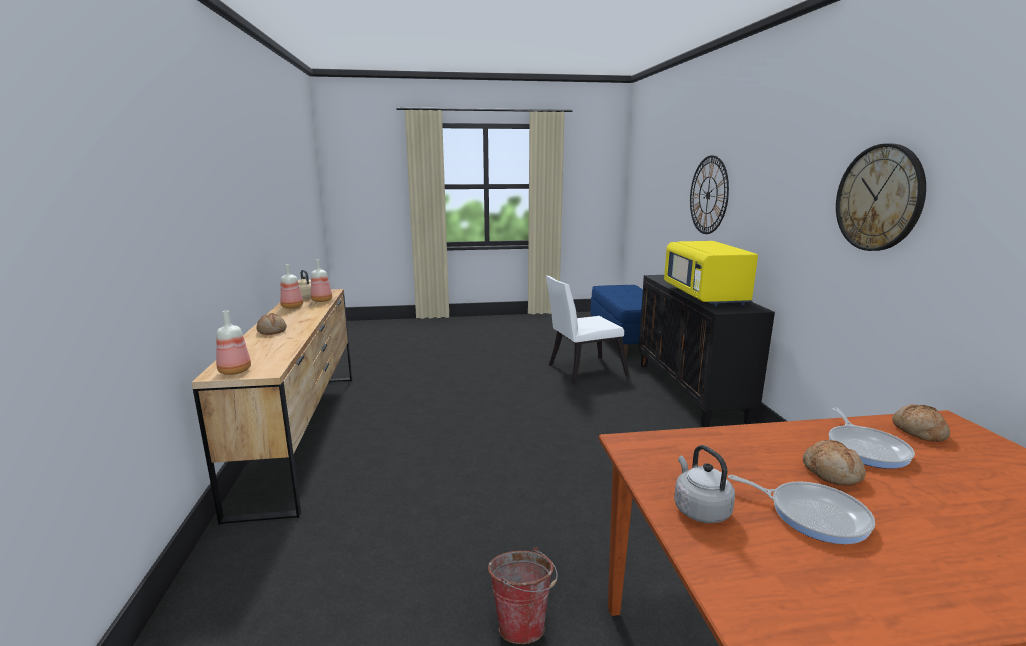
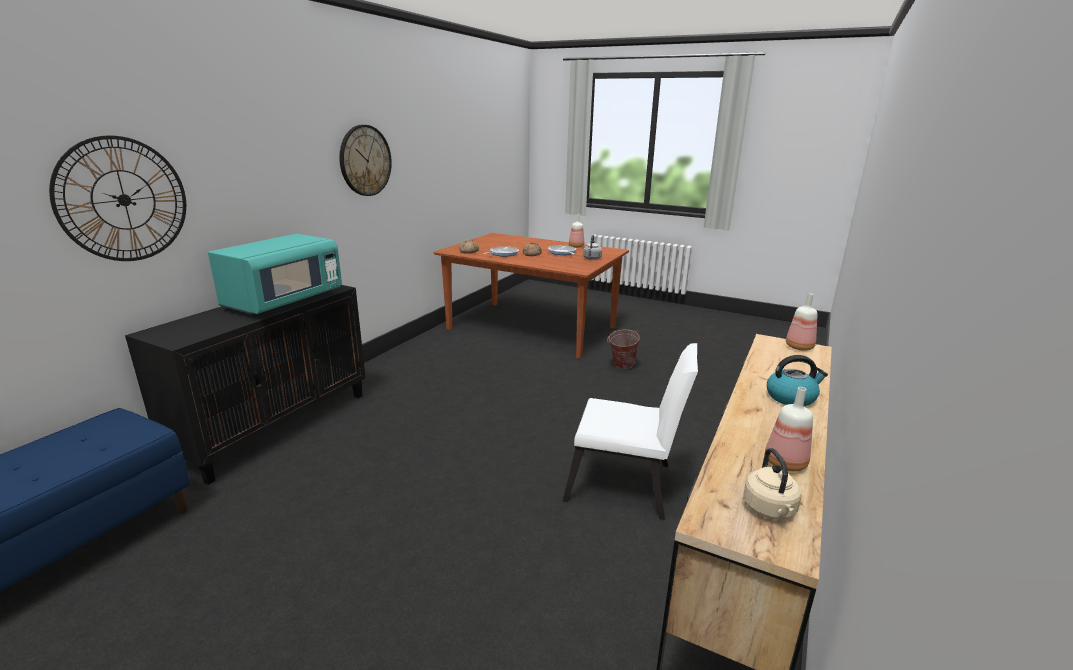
camera: 145 degrees left, 5 degrees up
bread [256,313,287,335] -> kettle [767,355,828,407]
bottle [311,259,332,302] -> bottle moved to [569,214,584,248]
white chair [546,276,629,384] -> white chair moved to [563,343,698,520]
yellow microwave [664,241,758,307] -> turquoise microwave [208,234,342,315]

